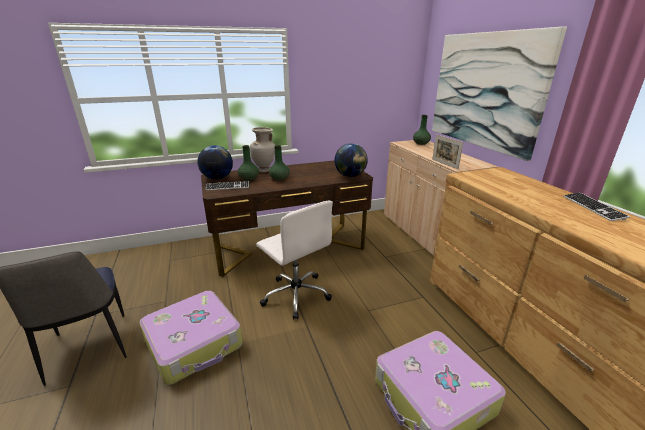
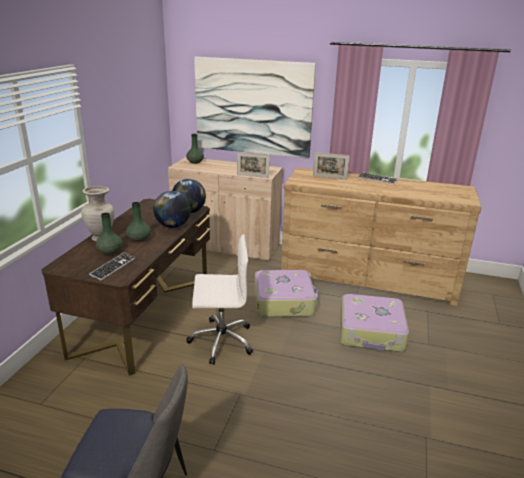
camera: 55 degrees left, 0 degrees up
suitcase [140,291,243,385] -> suitcase moved to [255,270,318,317]
globe [197,145,233,180] -> globe moved to [153,191,191,228]
none -> picture frame [313,152,350,179]

